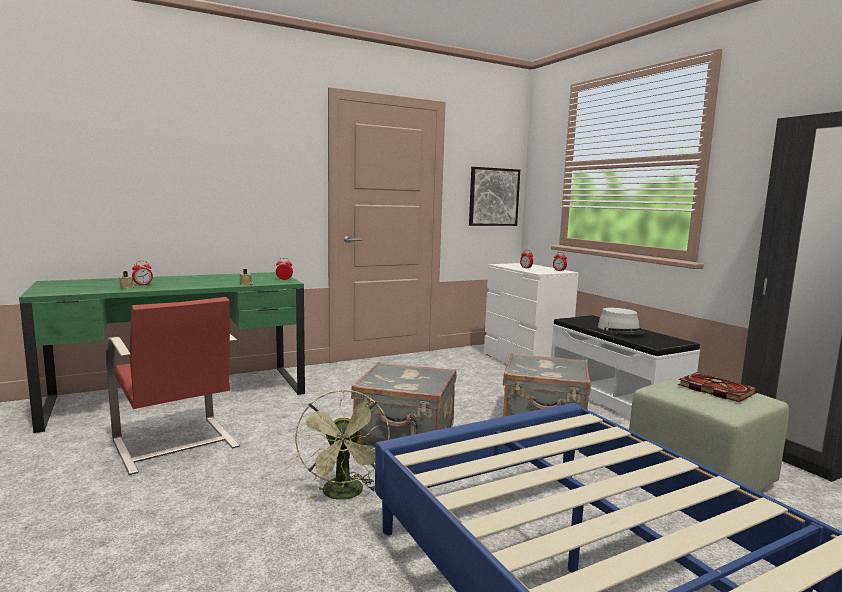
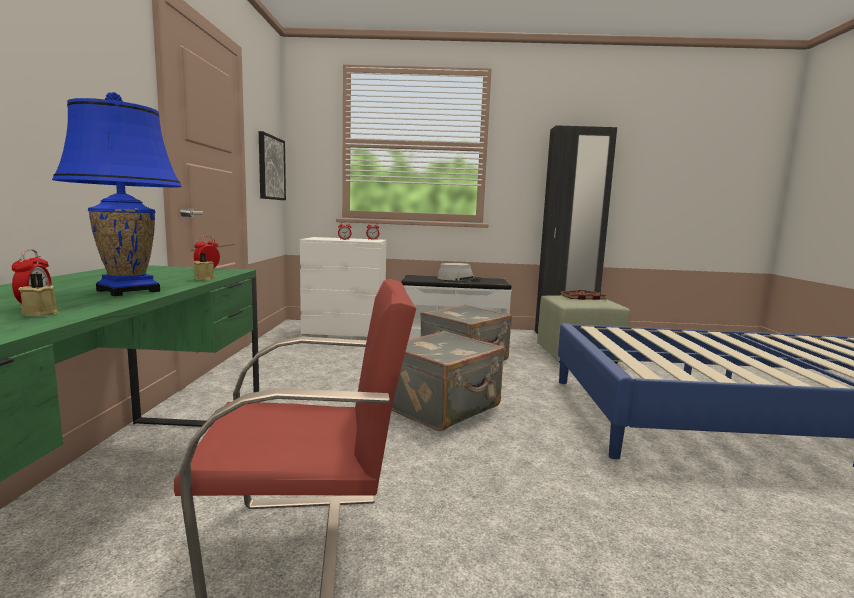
camera: 60 degrees left, 0 degrees up
green fan [295,389,390,500] -> none
none -> blue table lamp [52,92,182,296]

